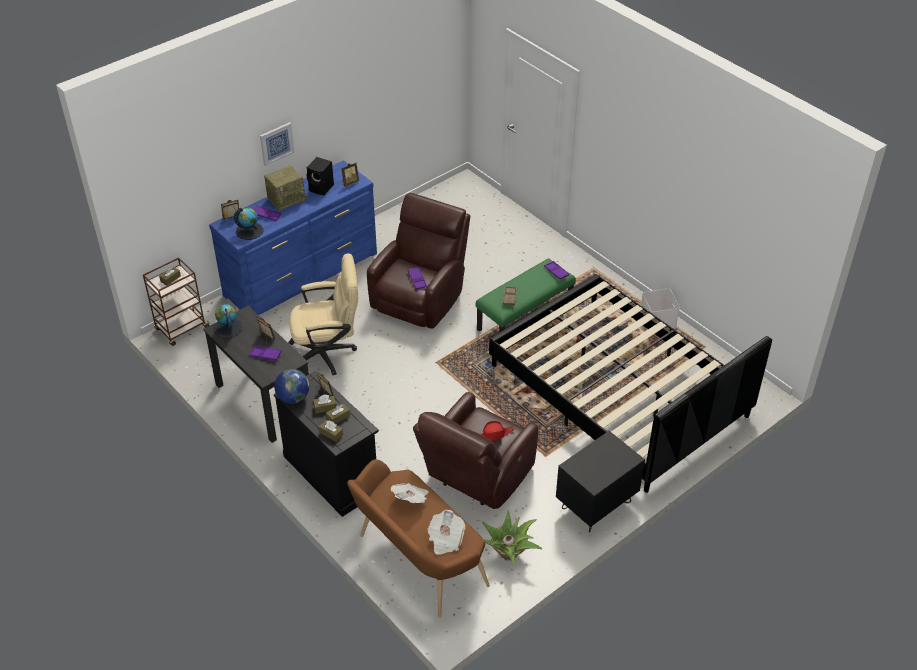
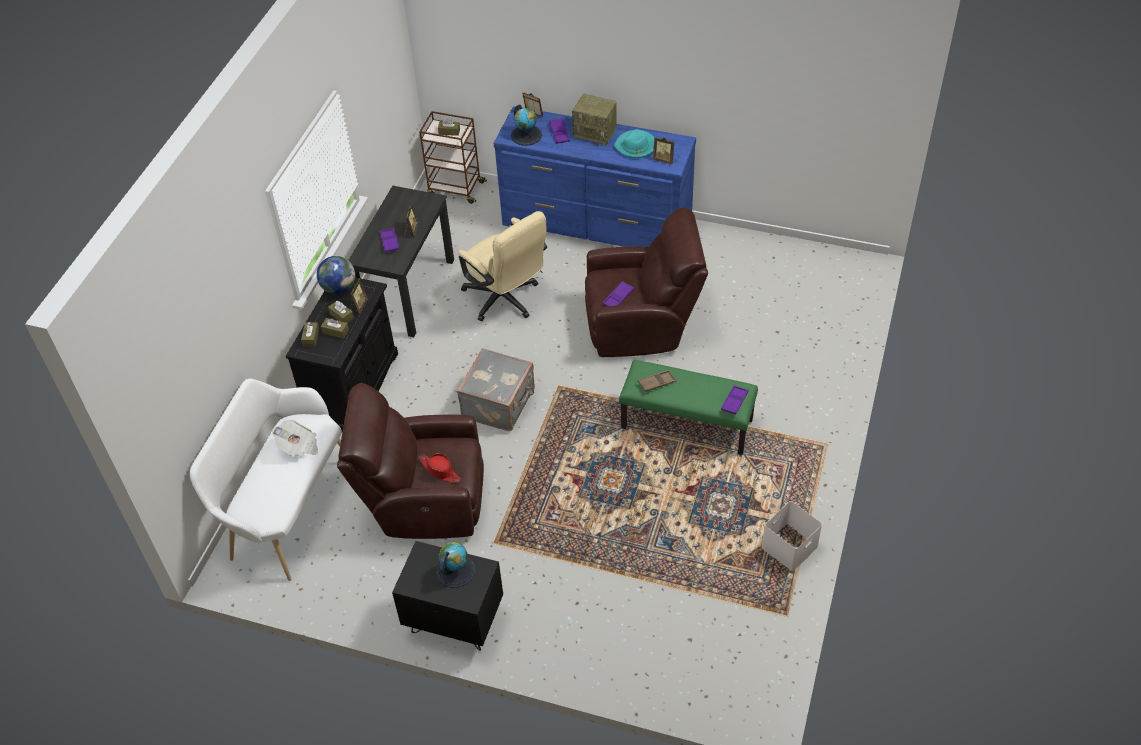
camera: 60 degrees right, 5 degrees up
globe [214,304,243,339] -> globe moved to [436,542,475,588]
picture [260,122,295,166] -> none
black speaker [306,157,334,195] -> turquoise hat [614,129,654,158]
brown bench [347,459,490,617] -> white bench [190,378,342,581]
newspaper [427,510,465,555] -> none
potted plant [482,510,542,565] -> none
black bed [489,274,772,493] -> none
none -> grey suitcase [457,348,535,431]

